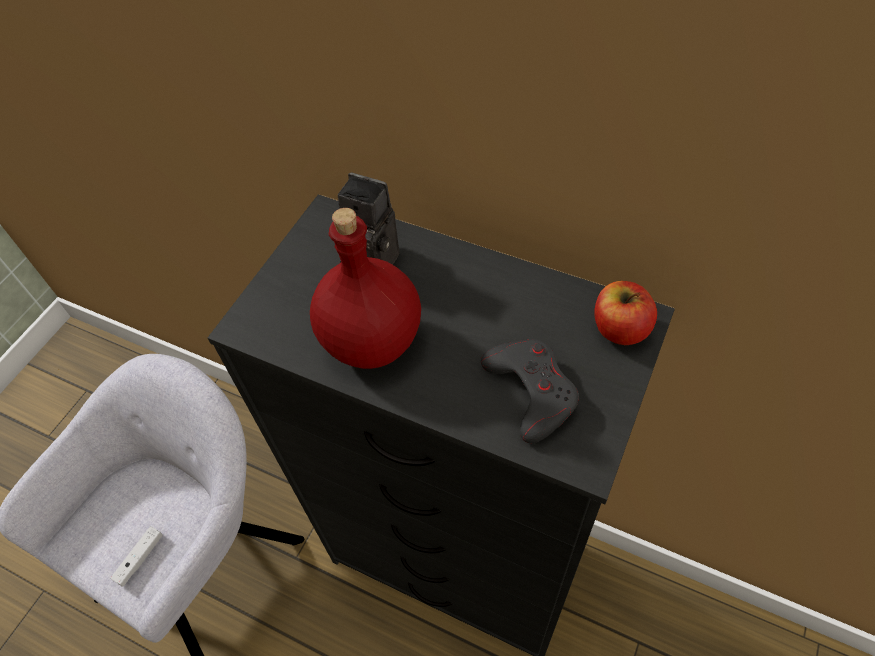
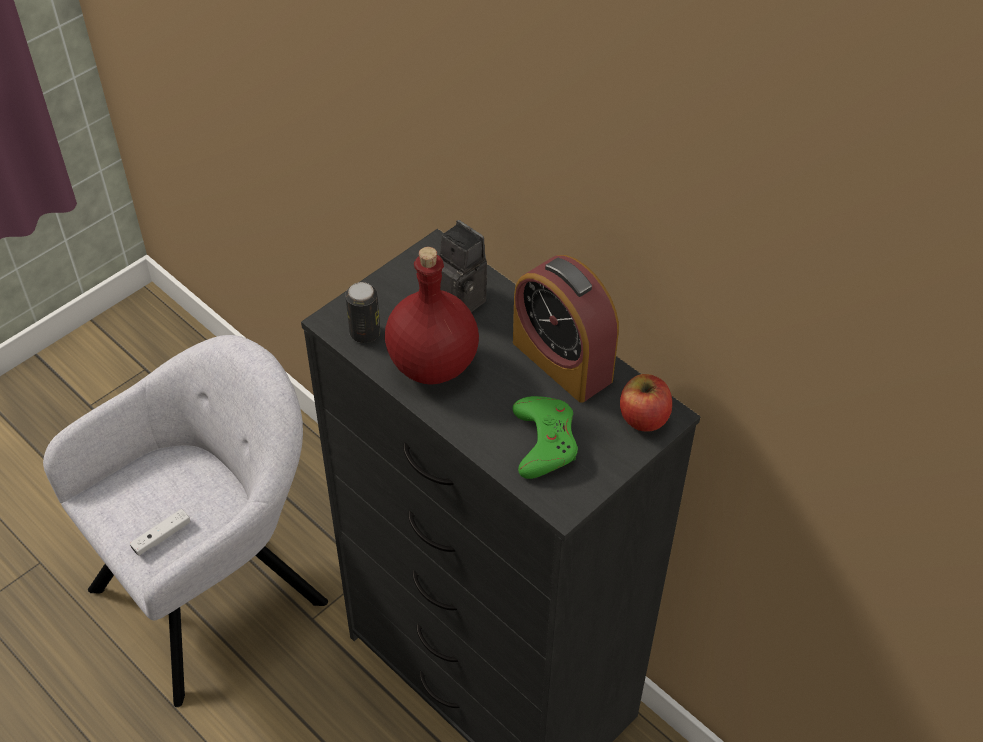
camera: 15 degrees right, 5 degrees down
grey game controller [481,339,579,443] -> green game controller [512,396,578,479]
none -> can [345,282,380,343]
none -> alarm clock [513,255,619,403]

